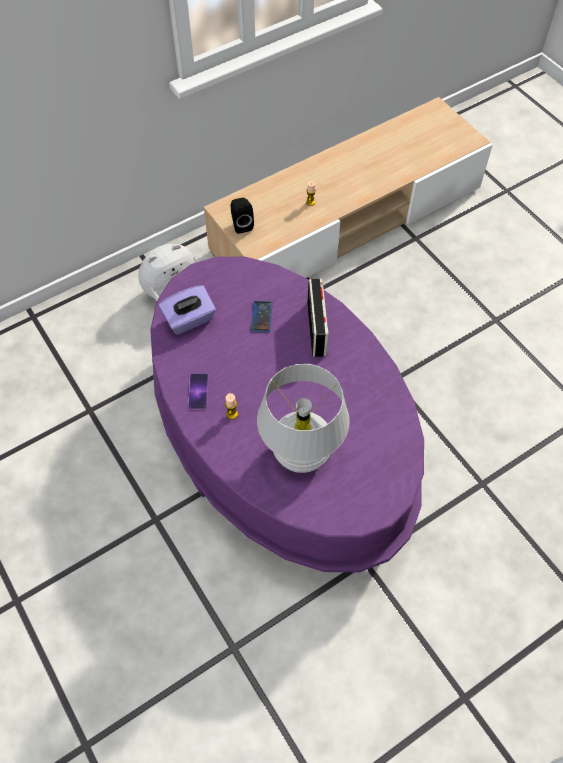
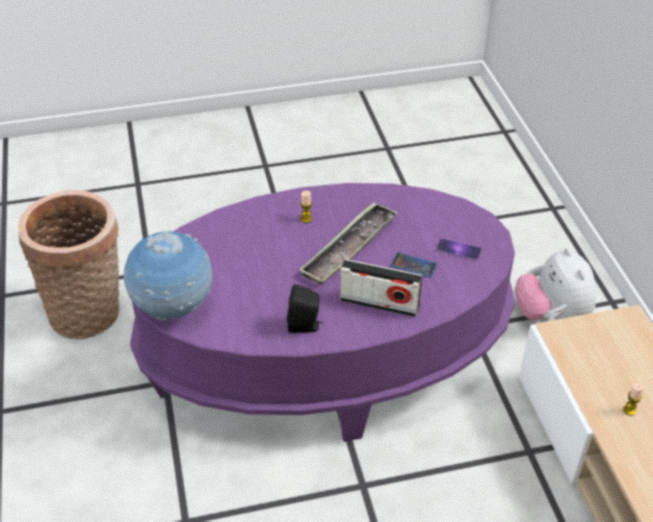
camera: 110 degrees right, 15 degrees down
purple tissue box [159,285,216,335] -> none
phone [188,374,208,410] -> phone moved to [436,238,482,261]
black speaker [230,198,254,234] -> black speaker moved to [287,284,323,333]
white table lamp [257,364,350,473] -> none
none -> basket [18,190,120,339]
none -> globe [124,231,212,321]
none -> tray [299,202,398,285]

